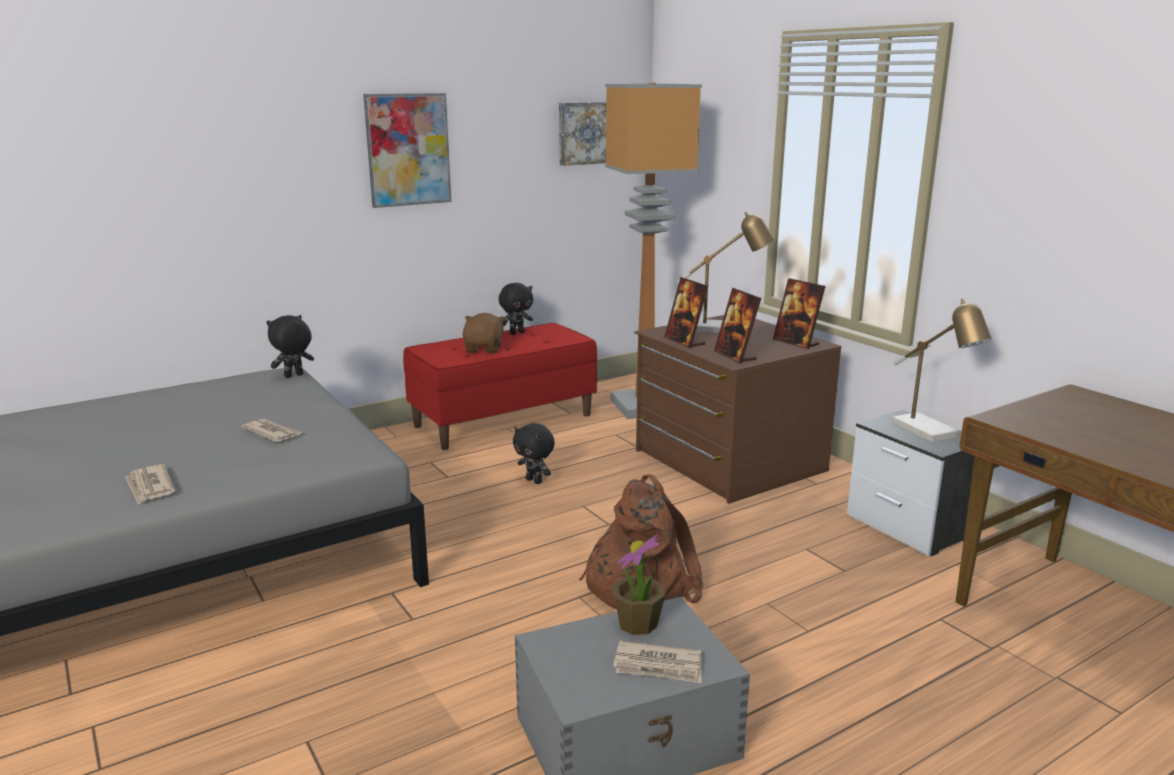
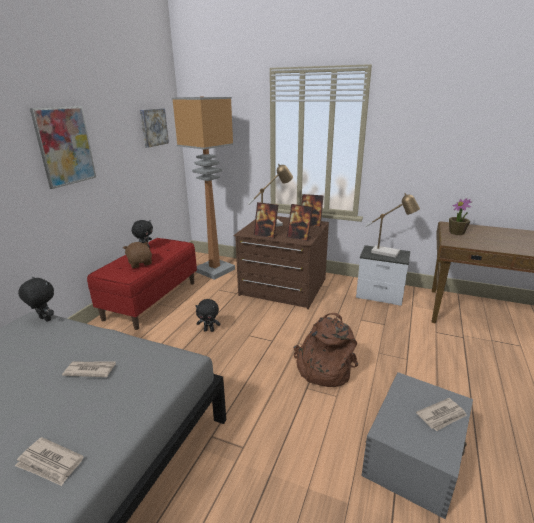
camera: 35 degrees left, 5 degrees up
black plush toy [266,315,314,378] -> black plush toy turned 105 degrees clockwise [18,277,54,322]
potted plant [612,534,665,635] -> potted plant moved to [449,198,472,235]

